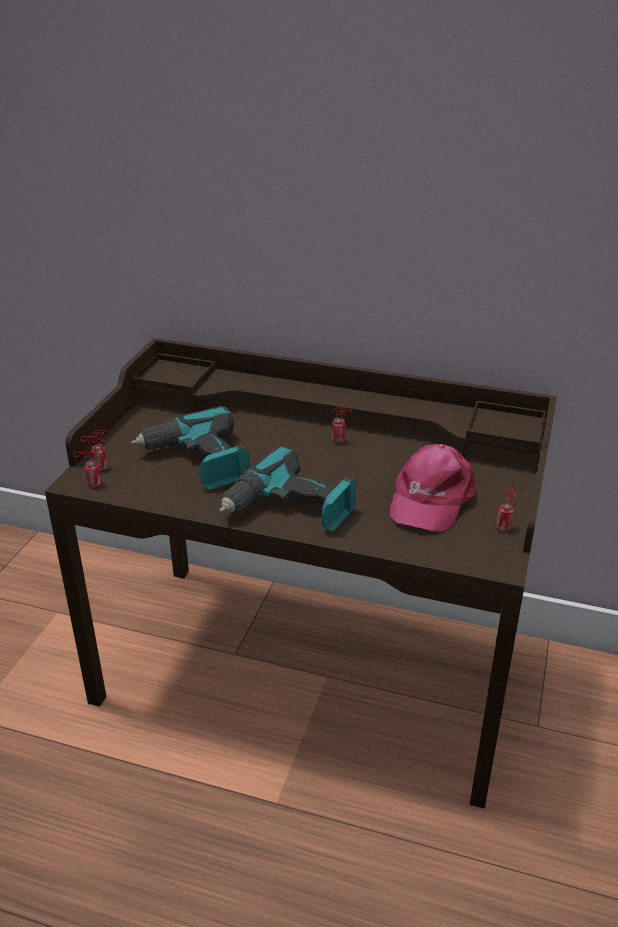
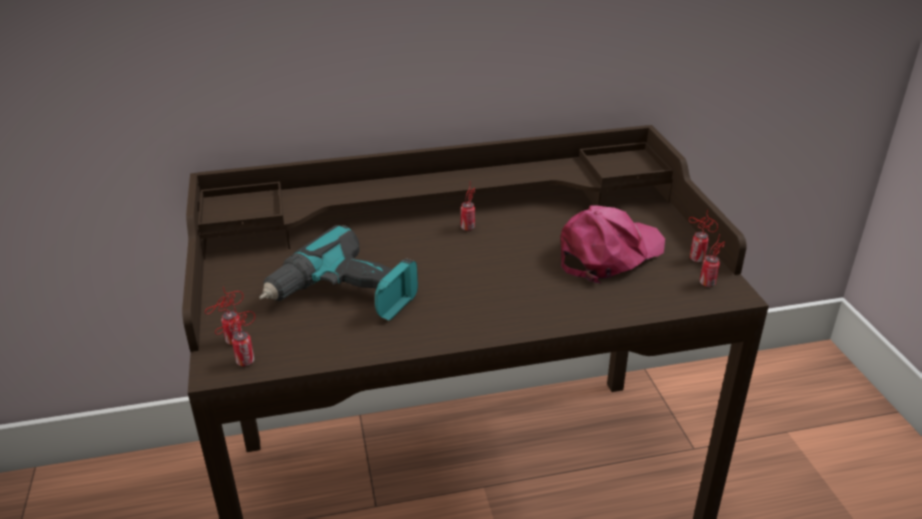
camera: 30 degrees left, 0 degrees up
power drill [219,446,356,532] -> none
pink cap [389,444,476,531] -> pink cap turned 120 degrees counterclockwise [560,205,665,283]
none -> can [700,234,725,287]

